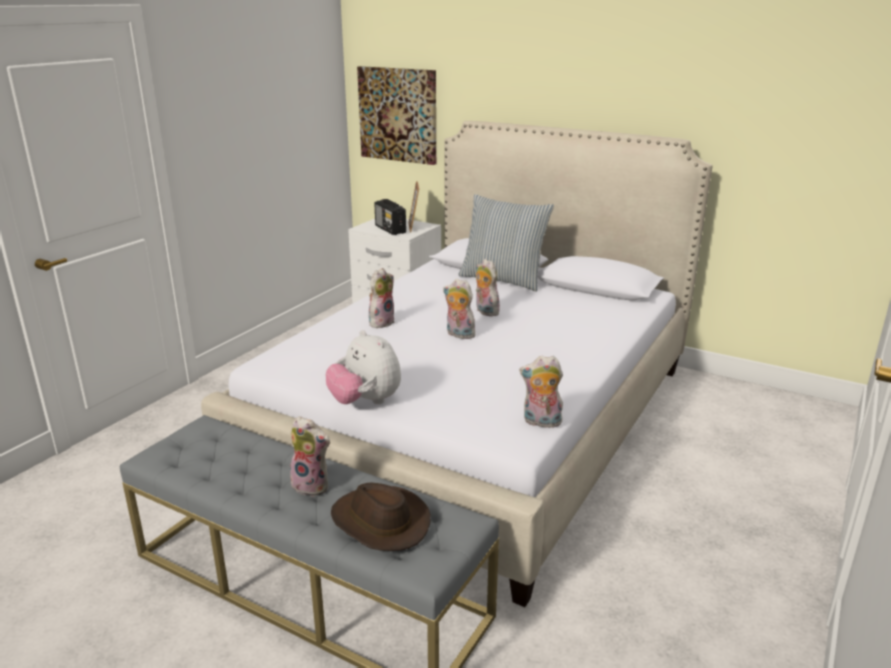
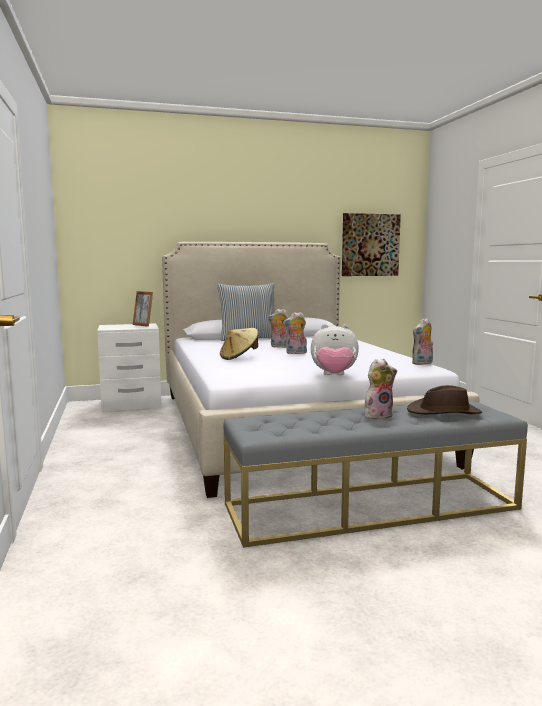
camera: 45 degrees left, 15 degrees down
picture [357,66,436,165] -> picture moved to [342,213,401,276]
plush toy [369,268,395,328] -> beige hat [220,328,259,360]
radio [374,199,406,235] -> none

